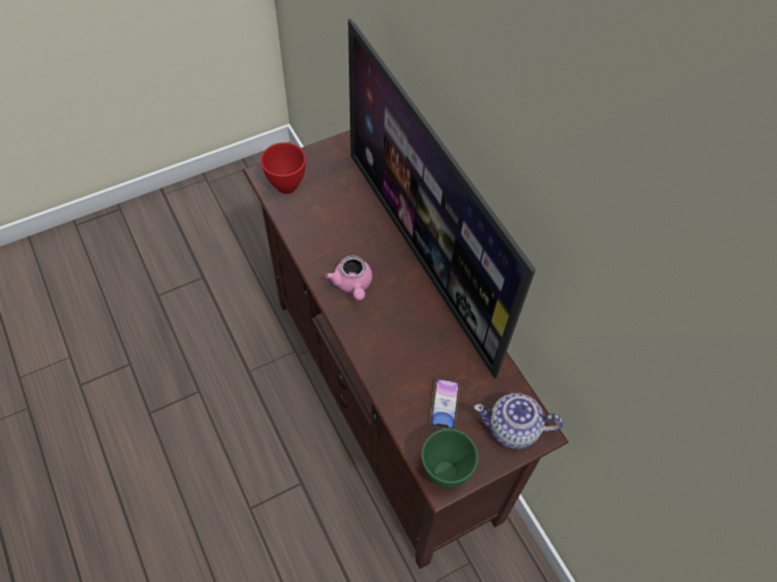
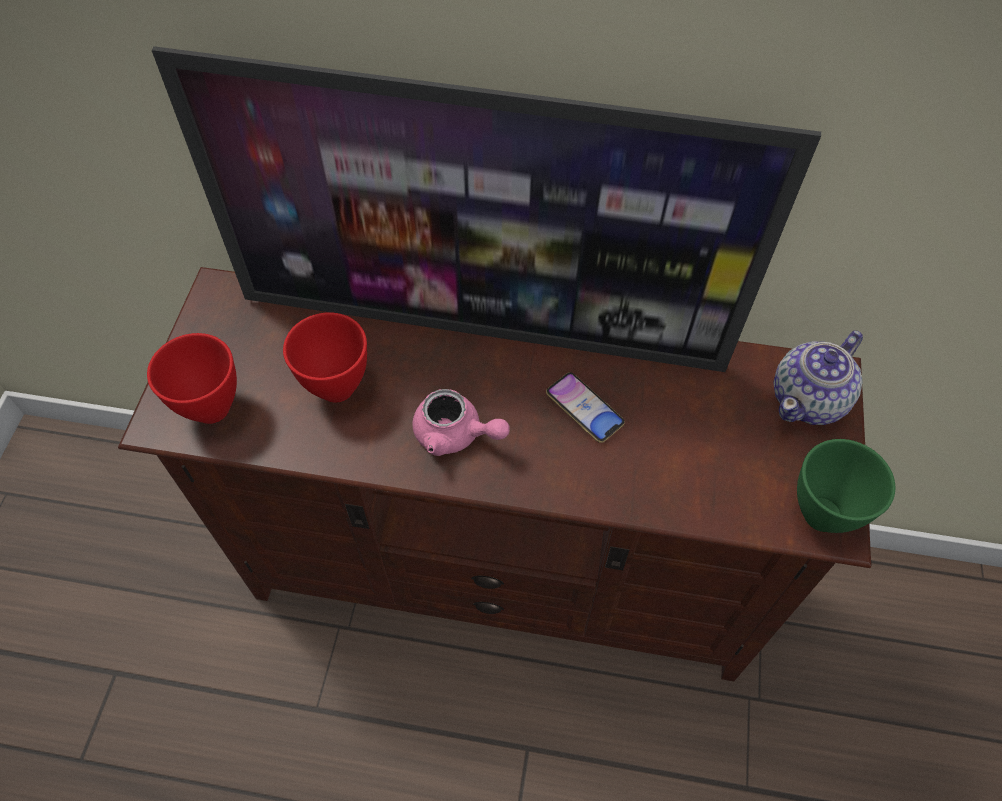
camera: 50 degrees left, 0 degrees up
phone [430,378,460,429] -> phone moved to [546,372,625,443]
none -> red bowl [283,312,367,403]

